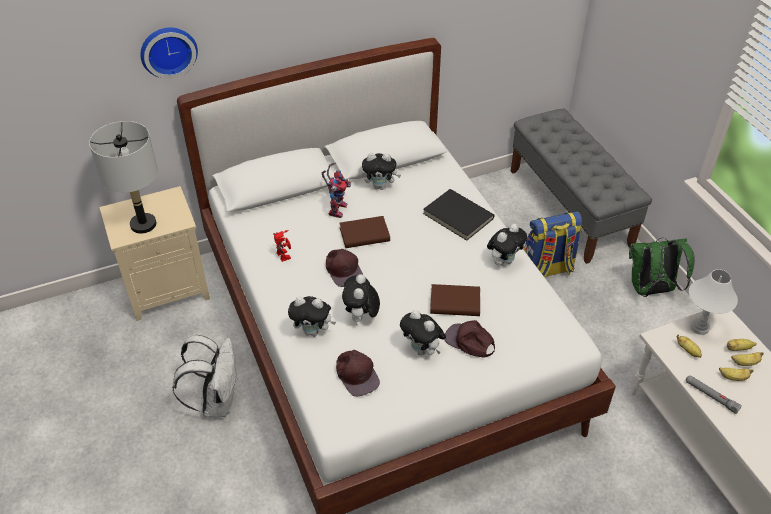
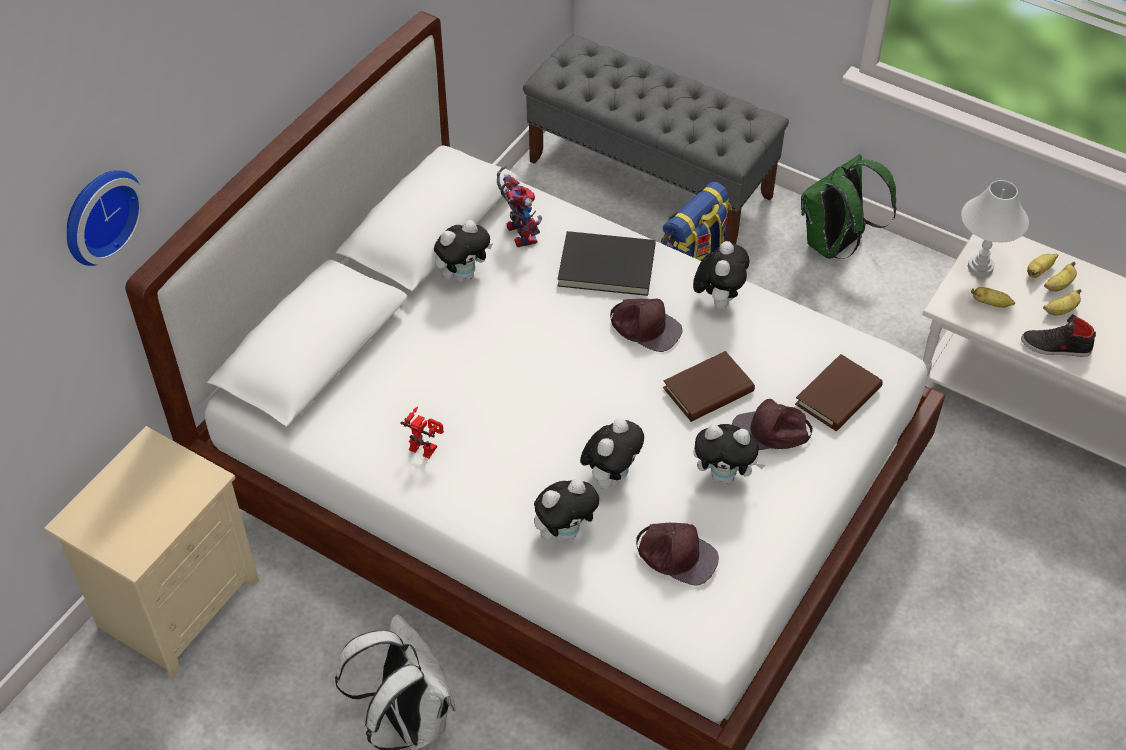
camera: 35 degrees left, 5 degrees up
grey table lamp [89,121,158,234] -> none
toy robot [322,163,351,218] -> toy robot moved to [497,166,542,247]
brown cap [326,249,363,287] -> brown cap moved to [610,299,683,352]
brown book [339,216,390,248] -> brown book moved to [795,354,883,431]
plush toy [342,274,380,324] -> plush toy turned 120 degrees counterclockwise [580,418,644,489]
grey flashlight [686,375,742,414] -> black shoe [1021,314,1096,357]

